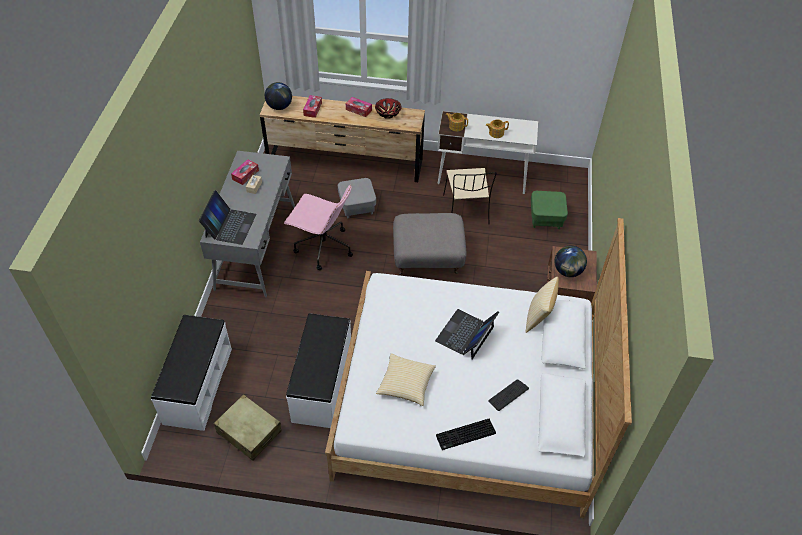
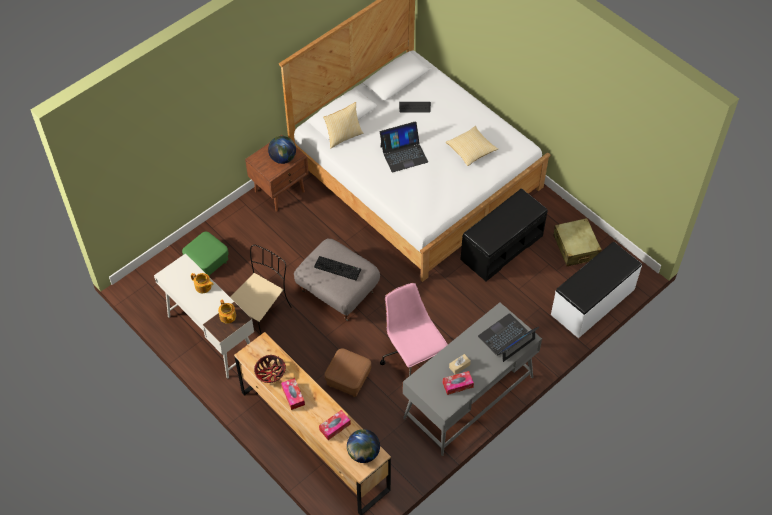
camera: 140 degrees left, 5 degrees up
white bench [286,313,351,428] -> black bench [460,189,548,282]
grey ottoman [338,178,376,218] -> brown ottoman [325,348,371,397]
keyboard [436,419,496,450] -> keyboard moved to [314,256,361,280]

